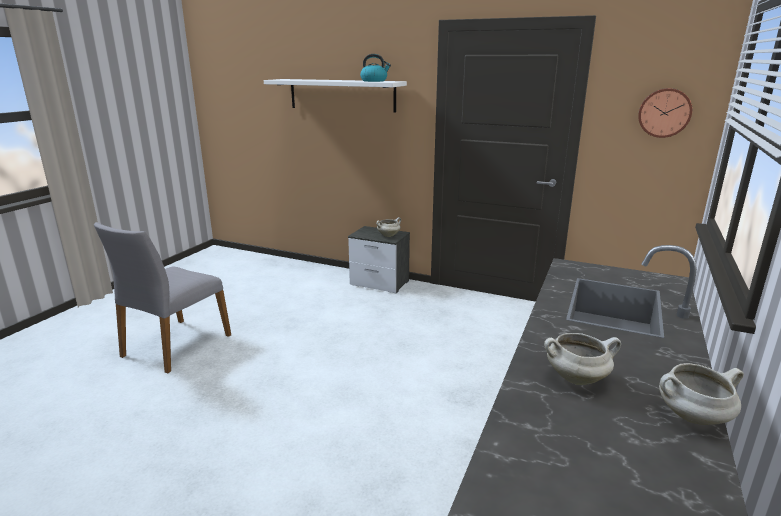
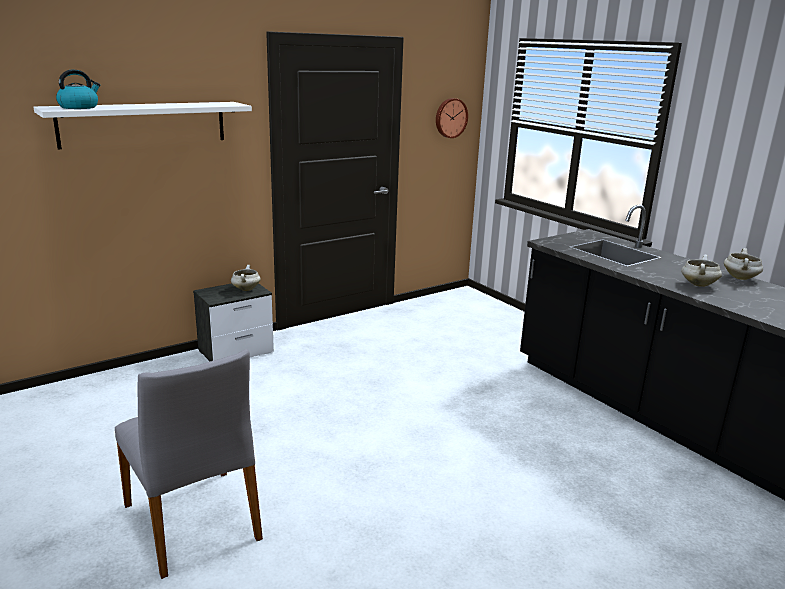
camera: 60 degrees left, 0 degrees up
kettle [360,54,391,82] -> kettle moved to [56,69,100,109]

